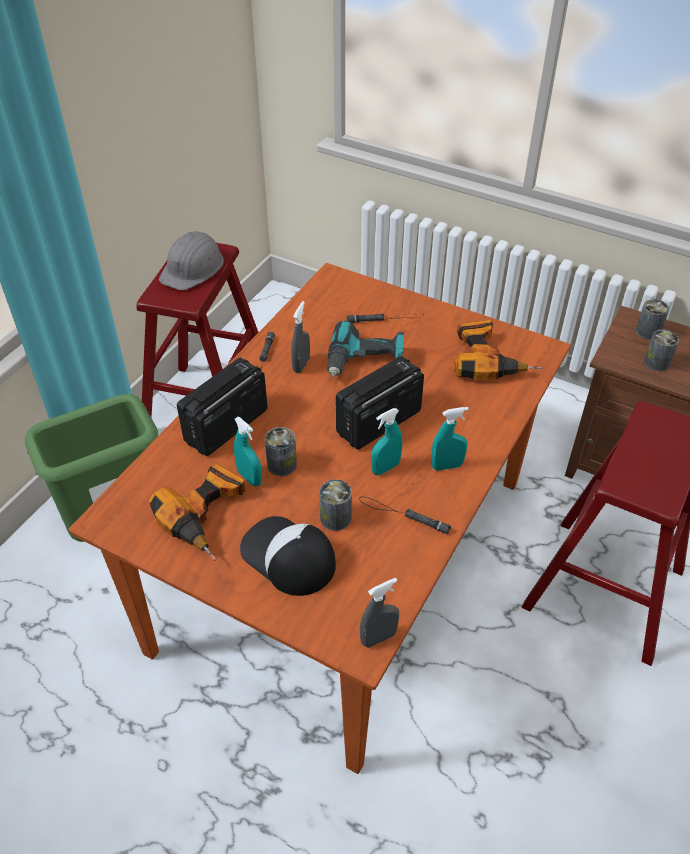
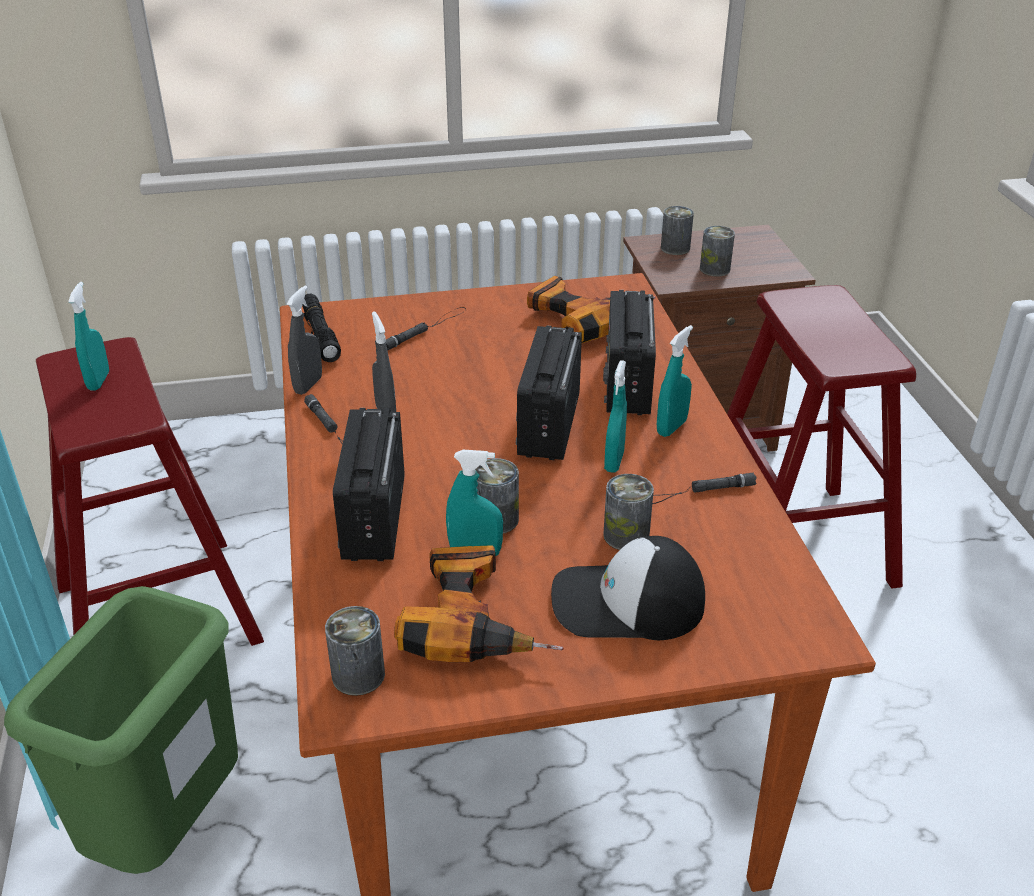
camera: 40 degrees left, 10 degrees down
grey hard hat [159,231,224,290] -> turquoise spray bottle [68,282,109,391]
power drill [327,320,404,377] -> none
grey spray bottle [360,578,399,648] -> grey spray bottle moved to [287,286,322,395]
none -> black flashlight [302,294,341,362]
none -> can [325,606,385,696]
none -> radio [603,290,656,415]

